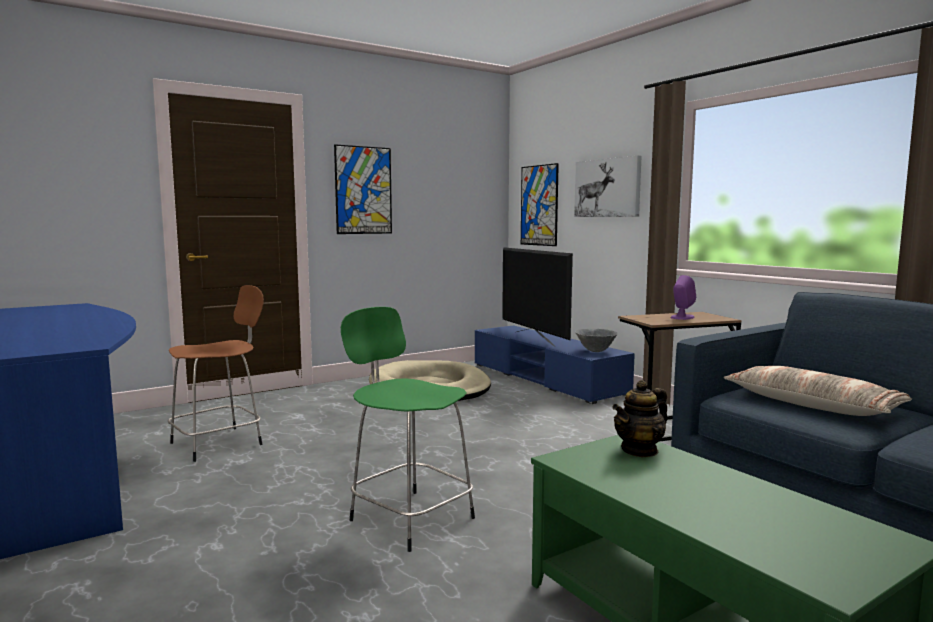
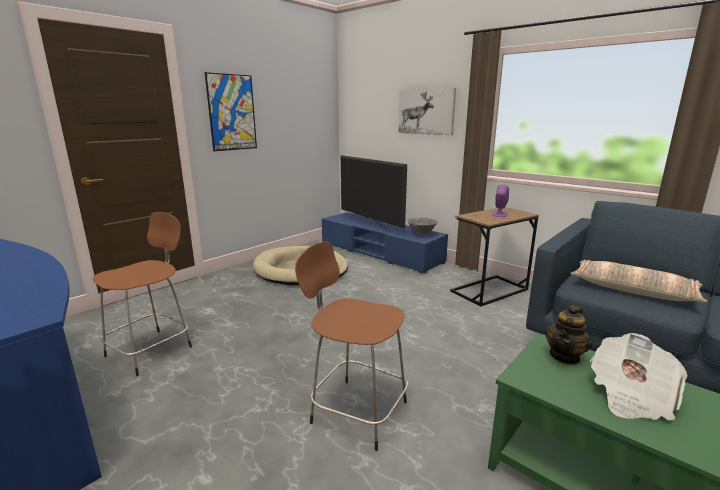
camera: 15 degrees left, 10 degrees up
green stool [341,307,475,552] -> brown stool [295,241,408,451]
picture [521,163,559,246] -> none
none -> newspaper [590,333,687,420]

